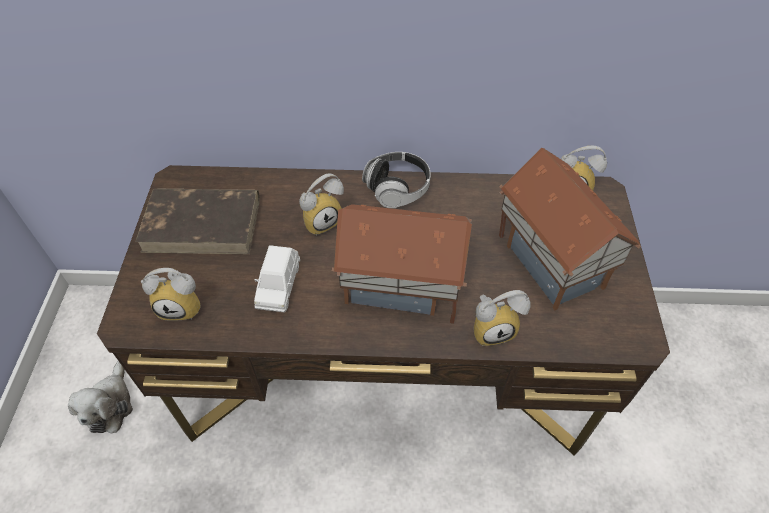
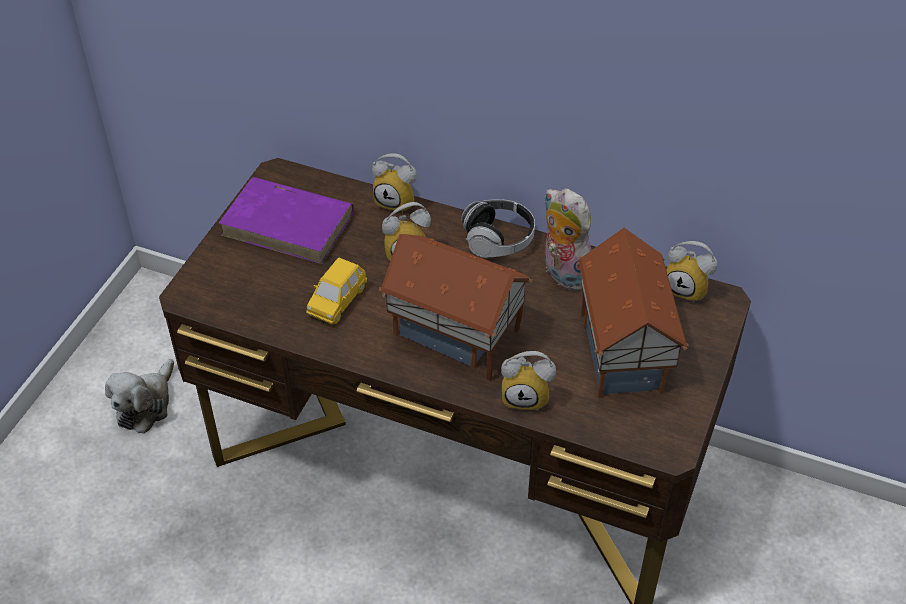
camera: 20 degrees right, 5 degrees down
brown book [135,188,260,254] -> purple book [219,177,354,264]
alarm clock [141,268,201,321] -> alarm clock moved to [372,153,417,213]
white toy car [254,245,300,313] -> yellow toy car [306,258,367,325]
none -> plush toy [544,188,591,291]

